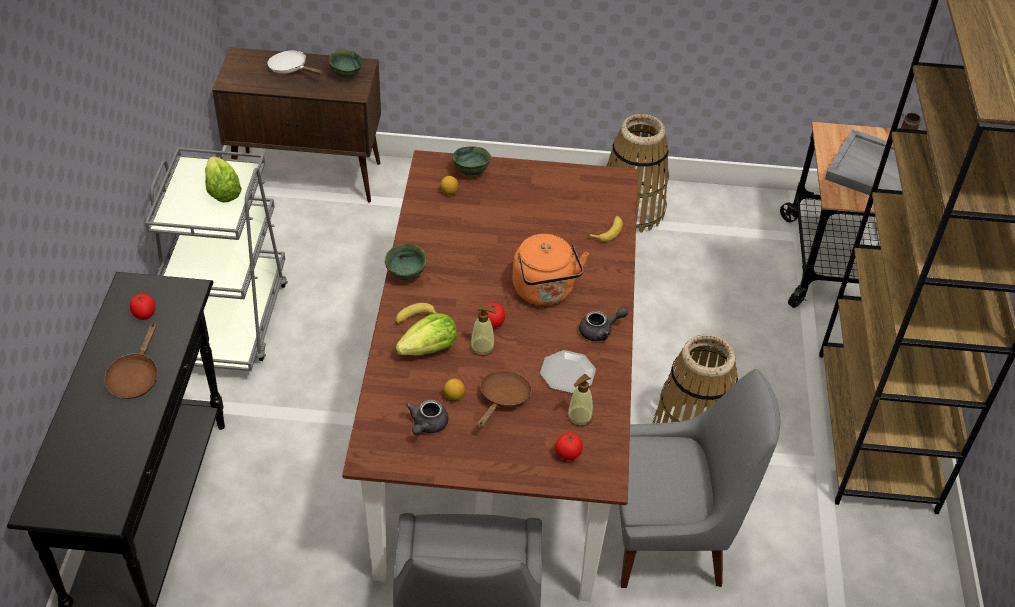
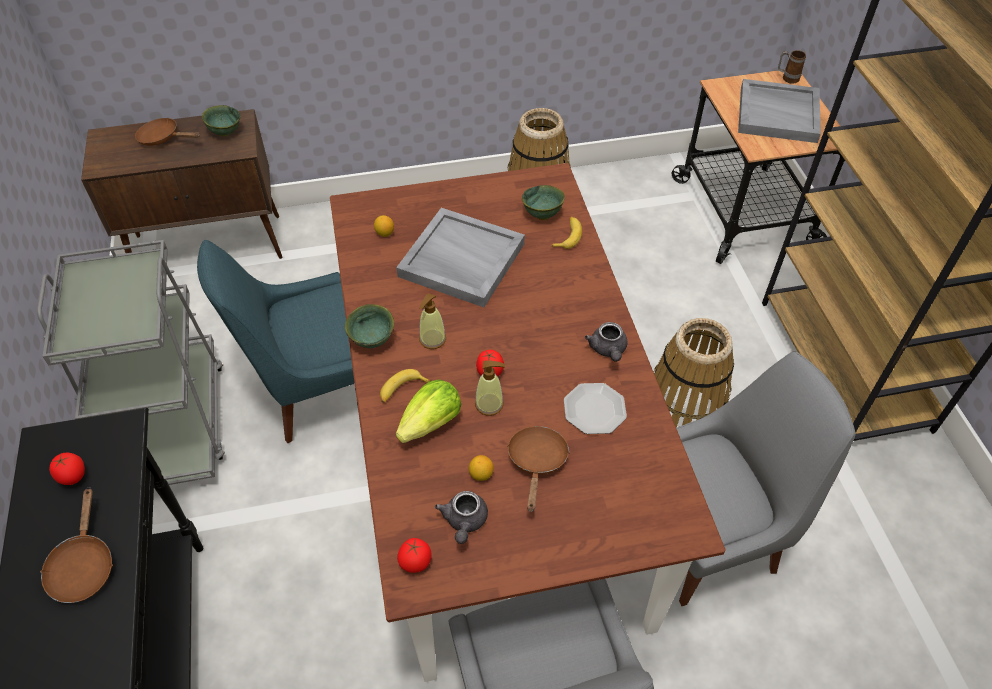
camera: 15 degrees left, 5 degrees up
lettuce [205,156,242,203] -> none
white frying pan [267,50,323,75] -> brown frying pan [135,118,200,146]
green bowl [452,147,491,177] -> green bowl moved to [522,185,565,220]
orange kettle [512,234,589,305] -> none
tomato [555,432,583,460] -> tomato moved to [397,538,432,573]
soap dispenser [567,374,593,426] -> soap dispenser moved to [419,293,446,349]
grey teapot [579,307,629,341] -> grey teapot turned 120 degrees clockwise [585,322,627,362]
none -> blue chair [197,240,355,443]
none -> grey tray [396,208,525,307]

